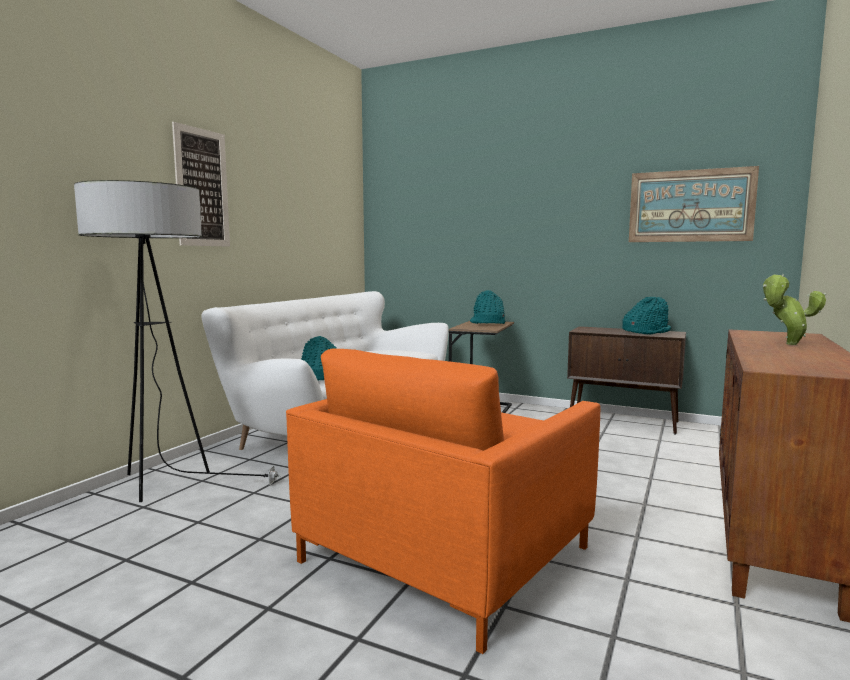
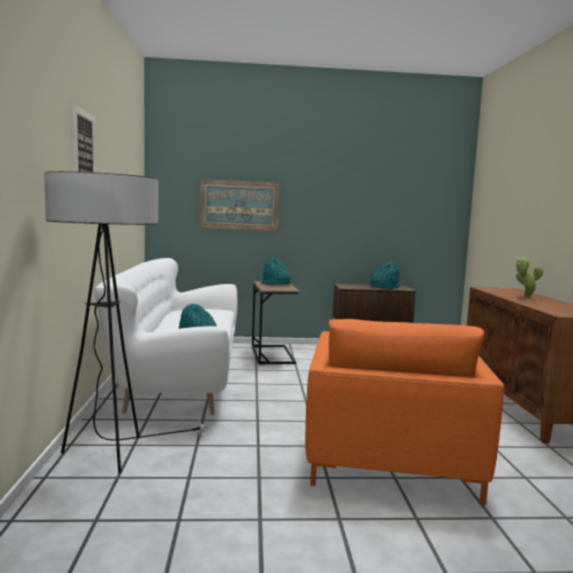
camera: 30 degrees left, 0 degrees up
picture [629,166,759,242] -> picture moved to [200,179,280,231]

